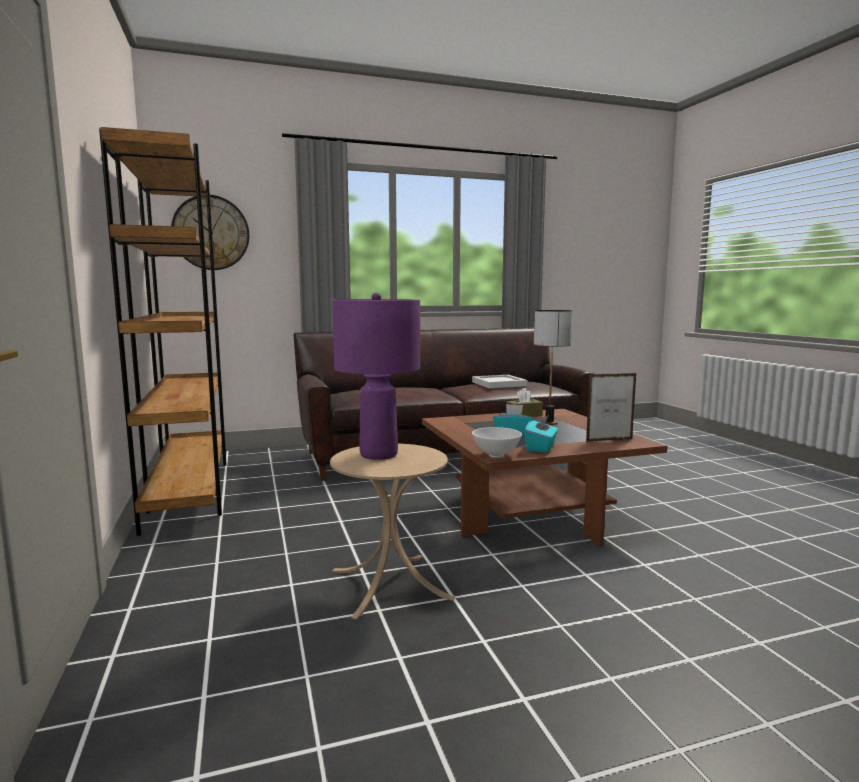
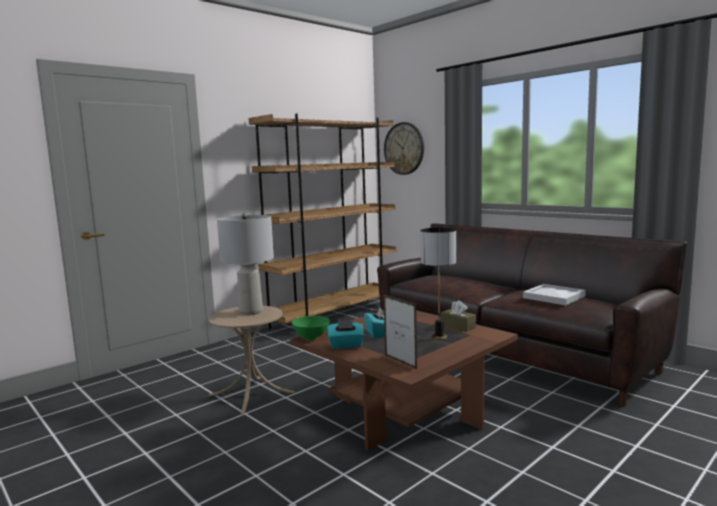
camera: 65 degrees right, 0 degrees up
purple table lamp [332,293,420,460] -> grey table lamp [217,213,274,315]
white bowl [472,427,522,458] -> green bowl [292,316,330,340]

